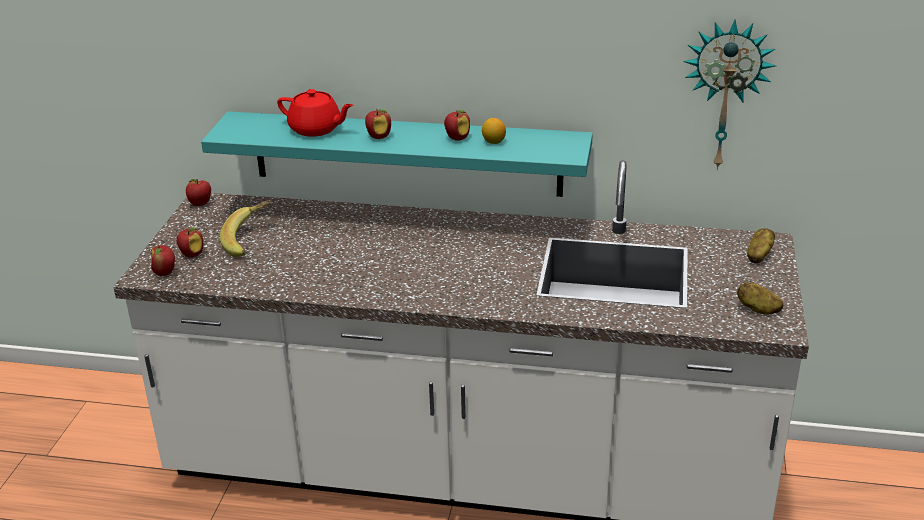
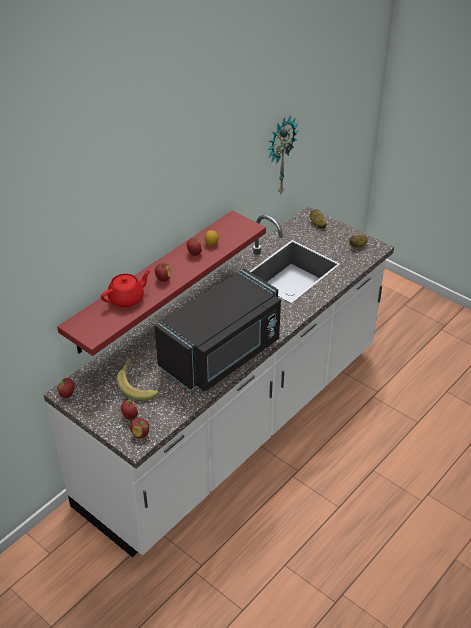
camera: 60 degrees left, 10 degrees up
turquoise shelf [201,111,593,197] -> red shelf [57,210,266,356]
none -> black microwave [154,268,281,391]

